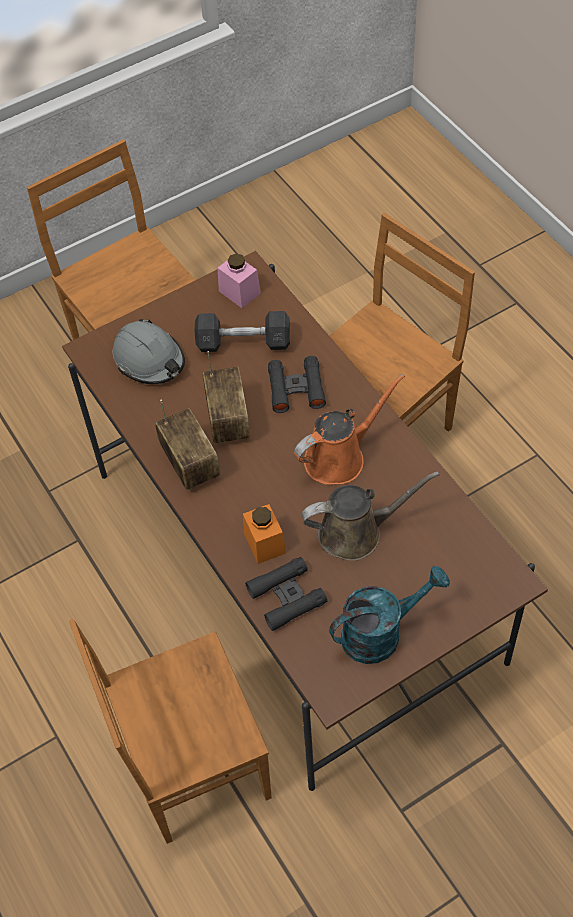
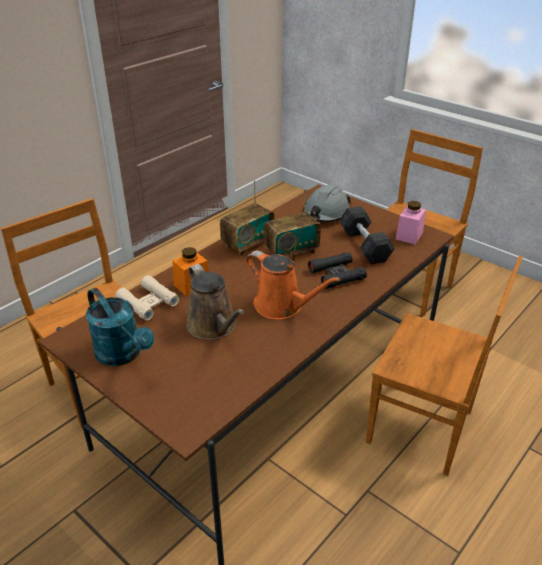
camera: 70 degrees right, 20 degrees down
black binoculars [245,557,327,631] -> beige binoculars [115,275,179,320]

